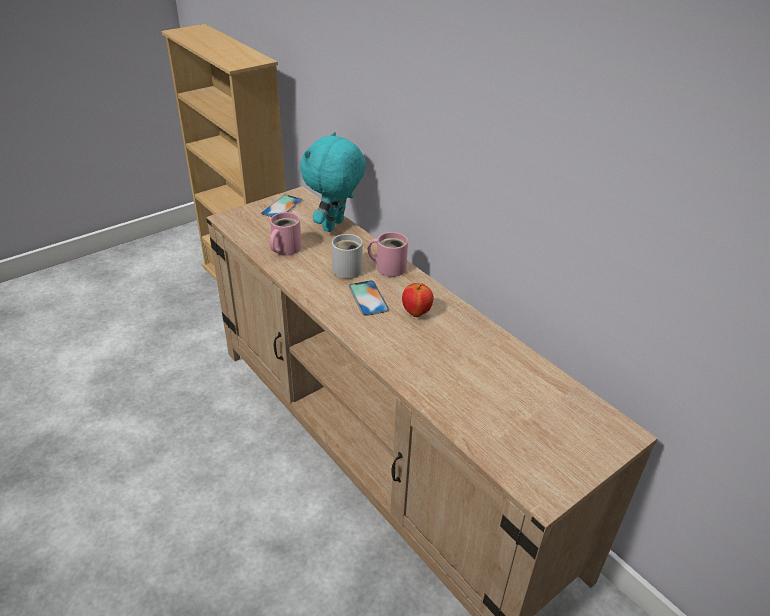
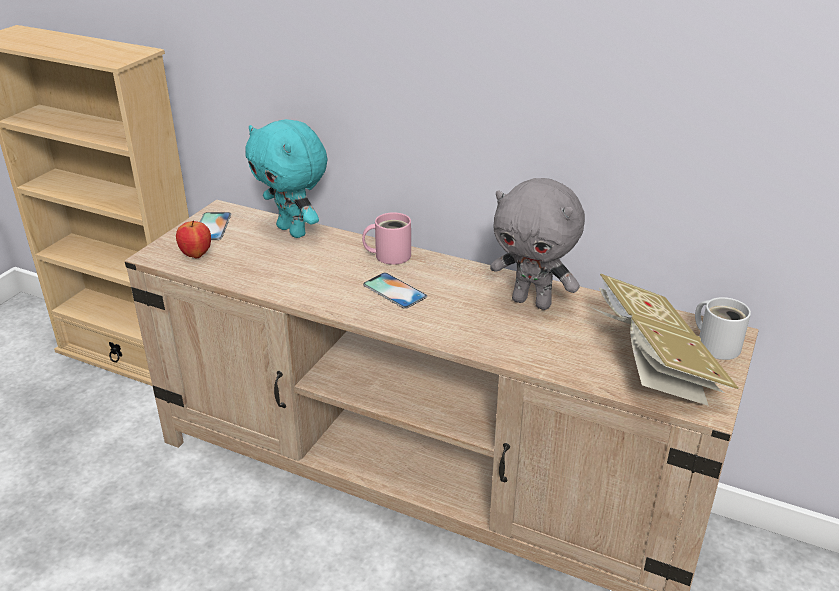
camera: 25 degrees left, 5 degrees down
pink mug [270,212,302,255] -> none
turquoise plush toy [300,132,366,232] -> turquoise plush toy turned 45 degrees counterclockwise [245,119,327,238]
white mug [332,234,363,279] -> white mug moved to [695,297,751,360]
apple [402,283,434,317] -> apple moved to [176,220,211,258]
none -> grey plush toy [490,178,585,310]
none -> book [593,274,738,406]

